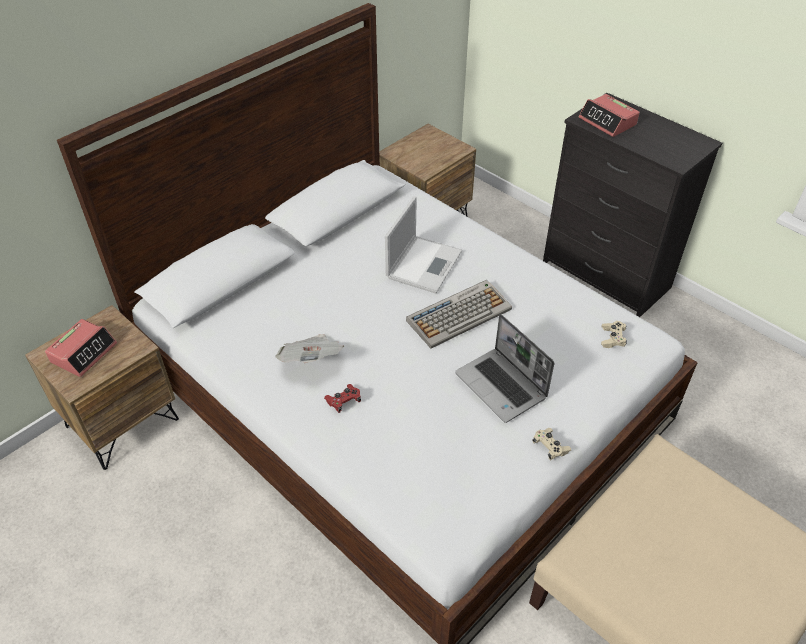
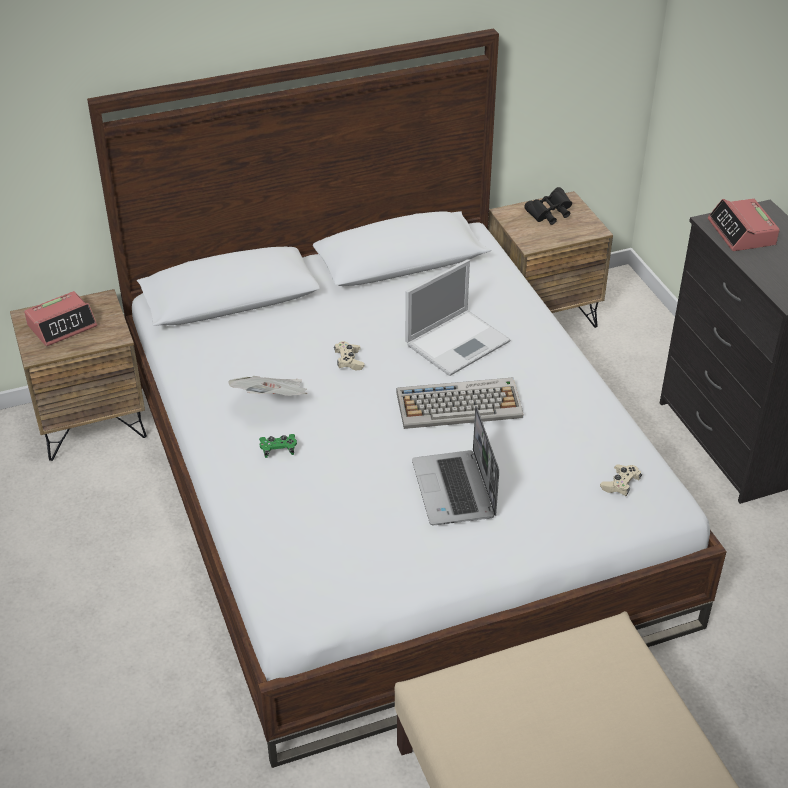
camera: 25 degrees right, 5 degrees down
red game controller [324,384,361,413] -> green game controller [259,434,297,458]
beige game controller [532,428,571,460] -> beige game controller moved to [334,341,364,371]
none -> black binoculars [524,187,572,225]

